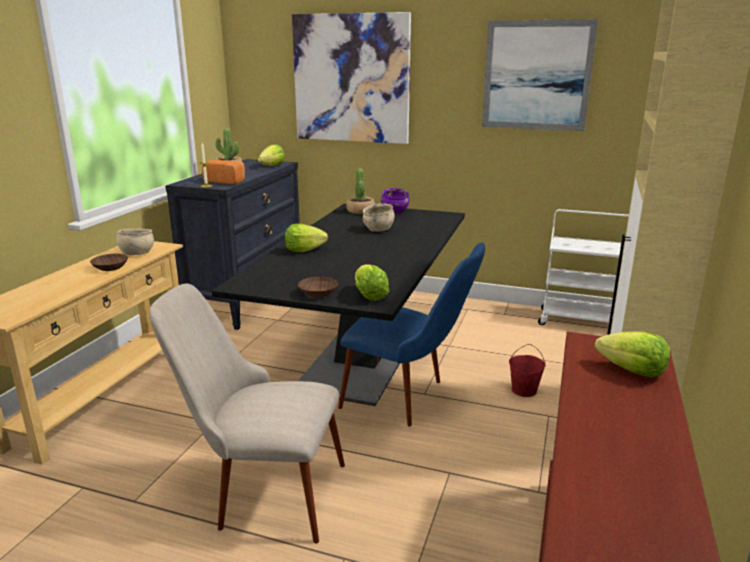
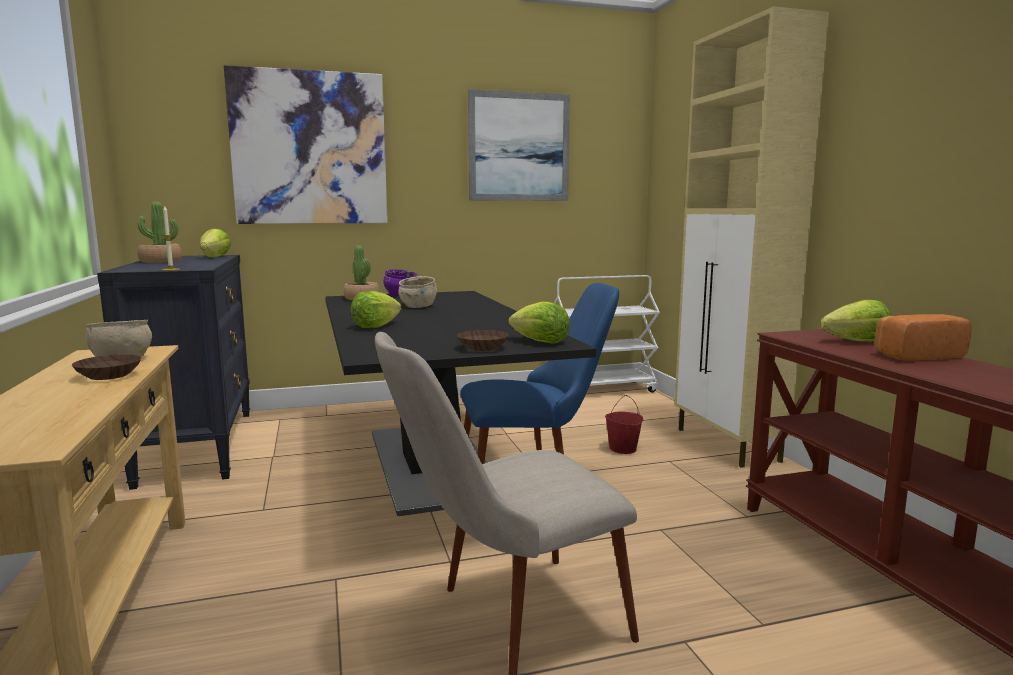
camera: 35 degrees left, 10 degrees down
bread [202,160,245,184] -> bread moved to [875,314,972,361]

